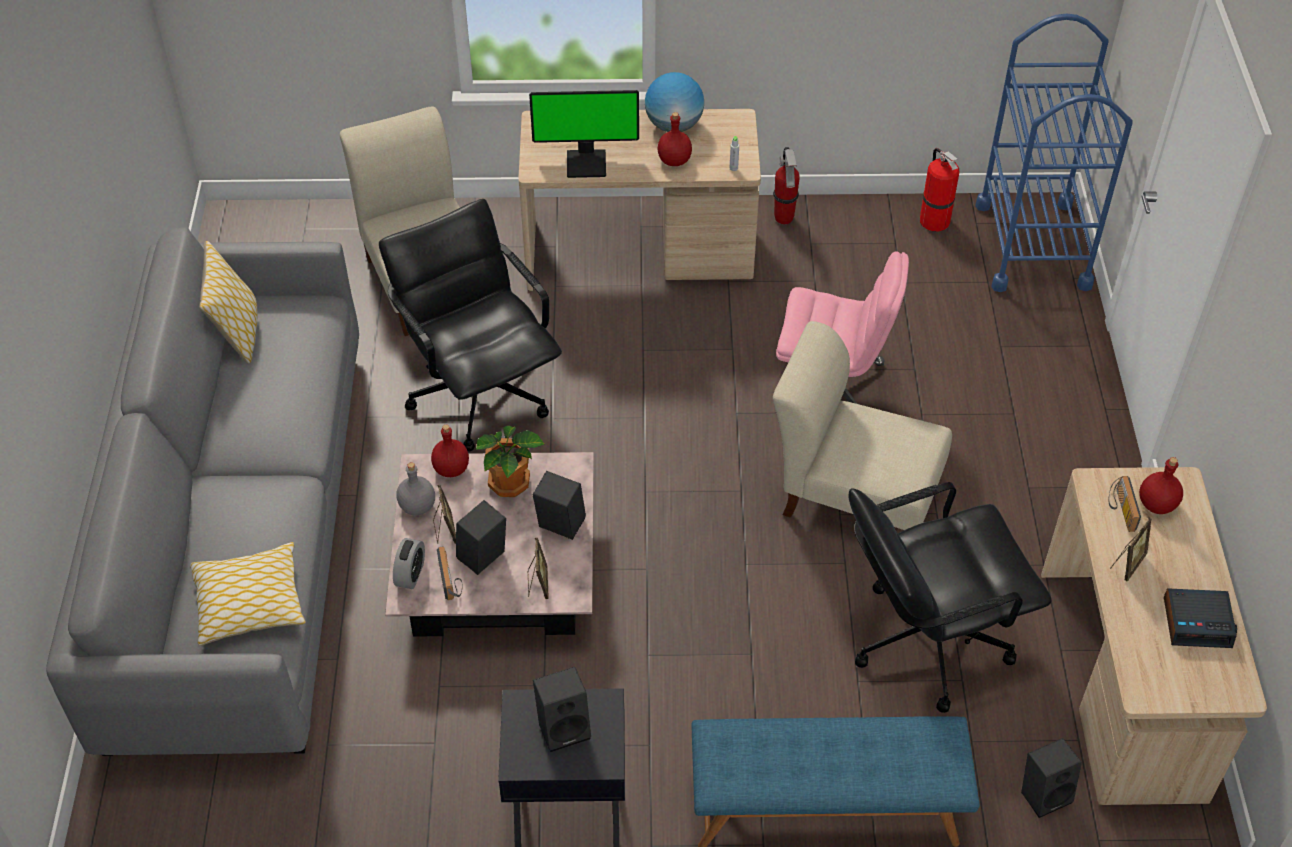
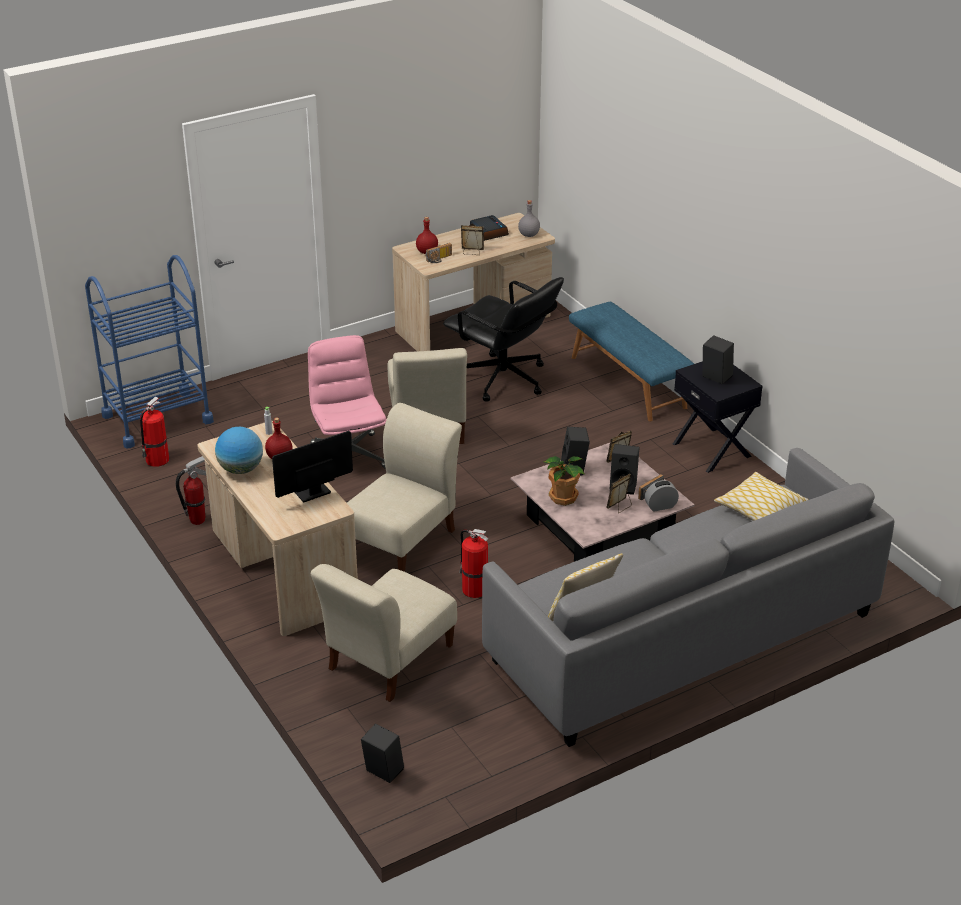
camera: 120 degrees left, 15 degrees down
black office chair [379,199,562,452] -> fire extinguisher [459,529,488,598]
grey bottle [396,462,435,515] -> grey bottle moved to [518,200,540,237]
red bottle [431,425,469,477] -> none
monitor [529,90,639,178] -> monitor turned 90 degrees counterclockwise [272,431,353,503]
black speaker [1021,738,1082,818] -> black speaker moved to [361,723,404,783]
none -> beige chair [347,403,462,572]

